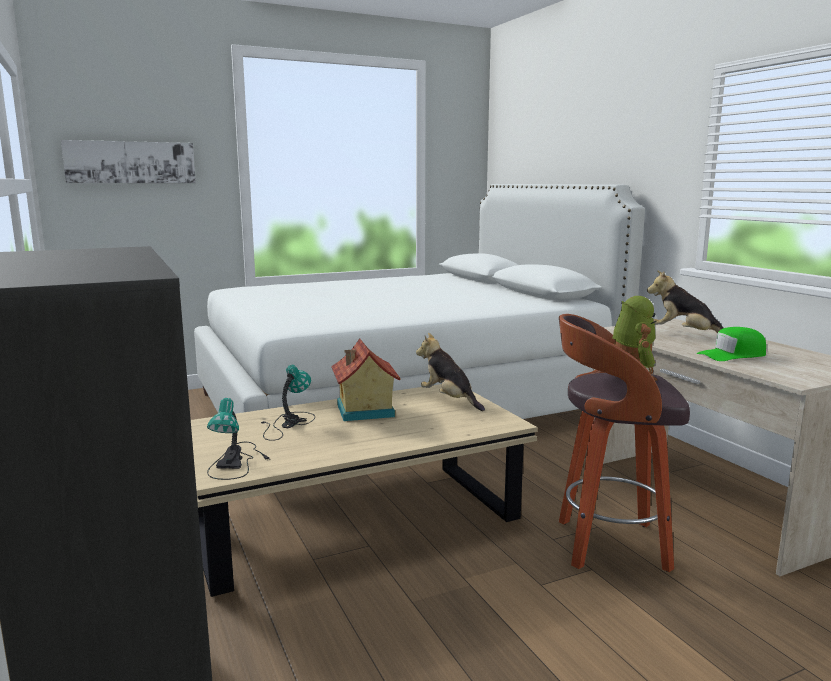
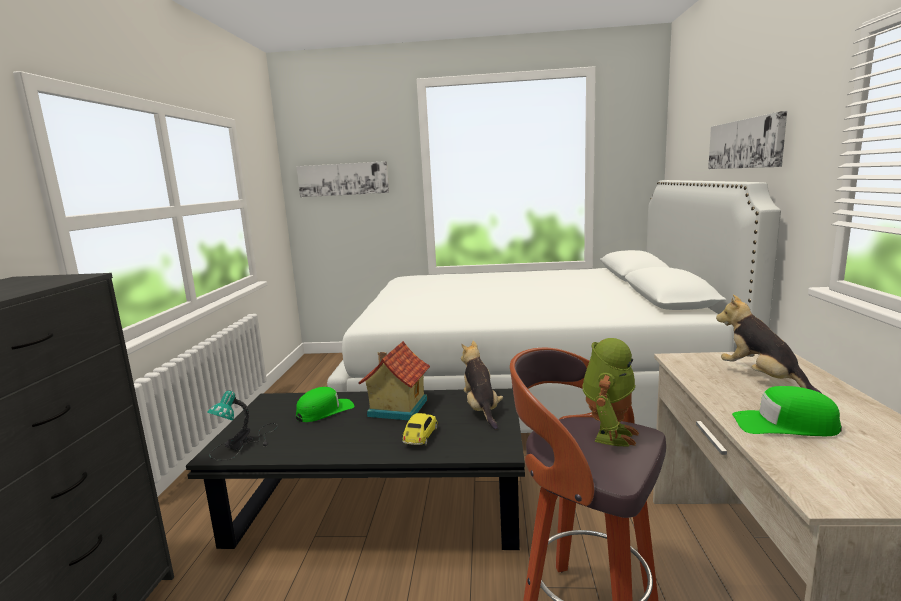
camera: 30 degrees right, 0 degrees up
beige coffee table [191,384,538,597] -> black coffee table [186,389,525,550]
table lamp [261,365,315,441] -> green cap [296,387,354,422]
none -> toy car [403,413,438,446]
none -> picture [708,111,787,169]

